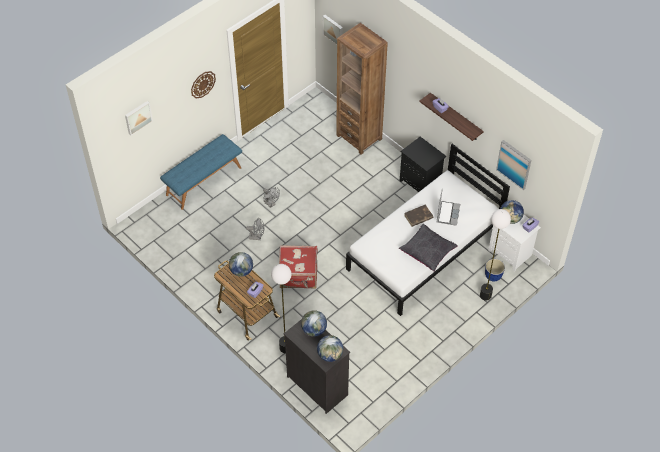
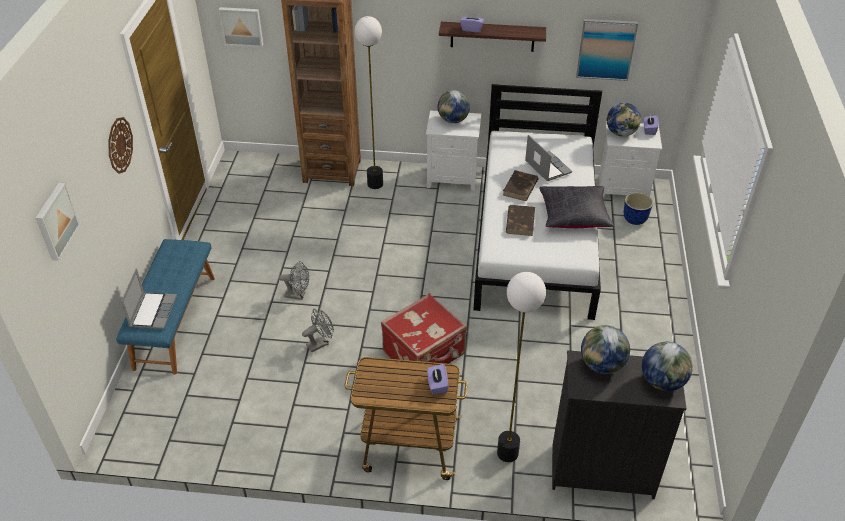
camera: 40 degrees left, 10 degrees down
globe [229,252,253,277] -> globe moved to [438,90,470,123]
black nightstand [400,137,446,192] -> white nightstand [426,110,481,191]
floor lamp [480,209,511,301] -> floor lamp moved to [355,16,383,189]
none -> laptop [121,268,177,329]
none -> brown book [506,205,535,236]

